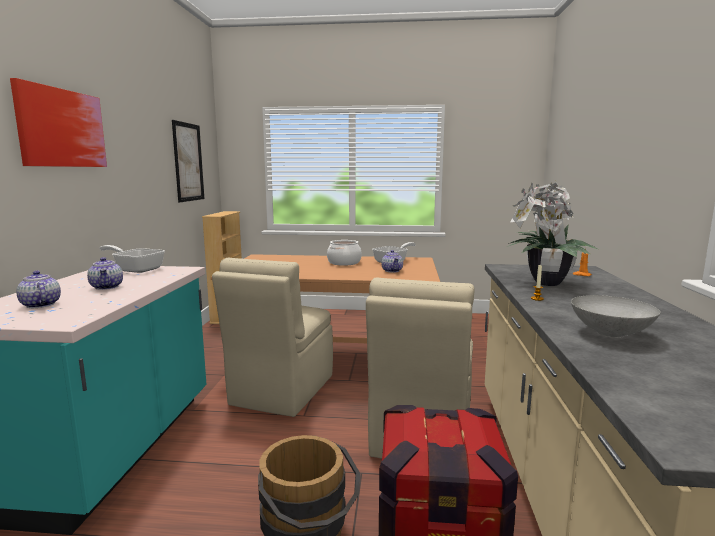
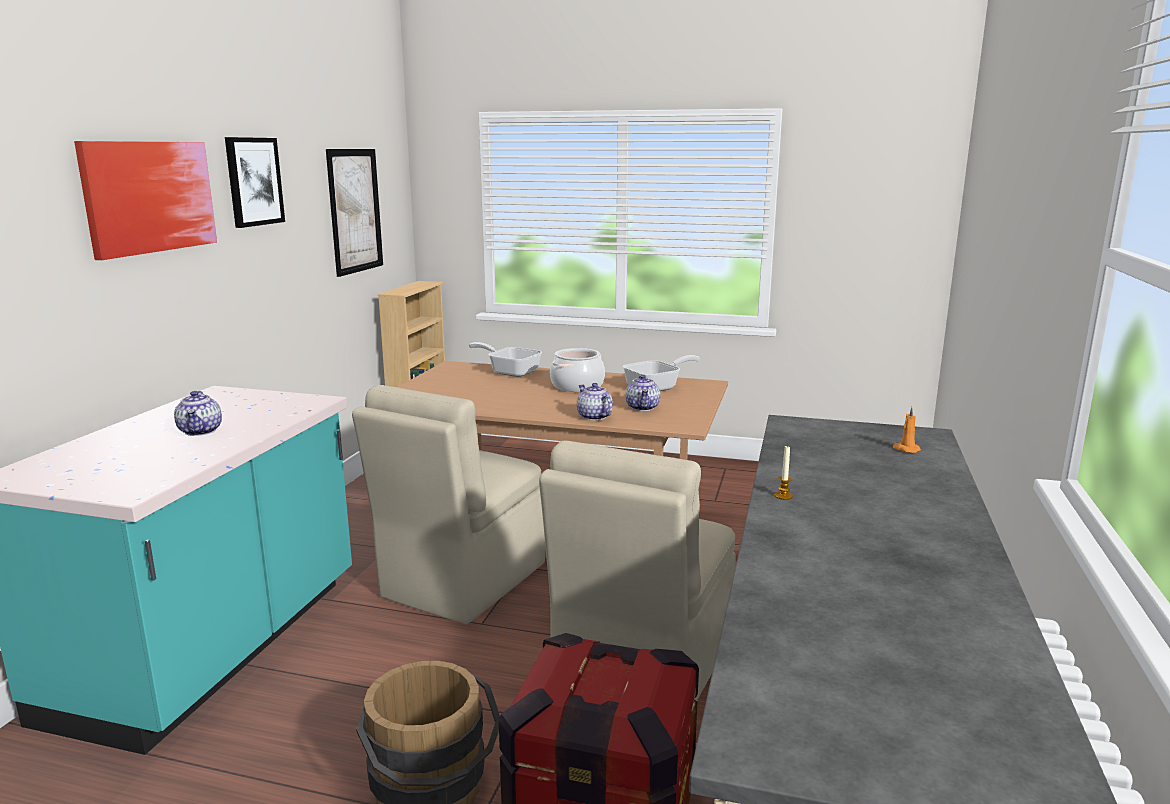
camera: 10 degrees right, 5 degrees up
teapot [16,271,61,308] -> teapot moved to [577,383,613,421]
frying pan [100,245,165,273] -> frying pan moved to [469,342,542,377]
potted plant [507,181,600,286] -> none
grey bowl [571,295,660,338] -> none
none -> picture [225,137,285,228]

